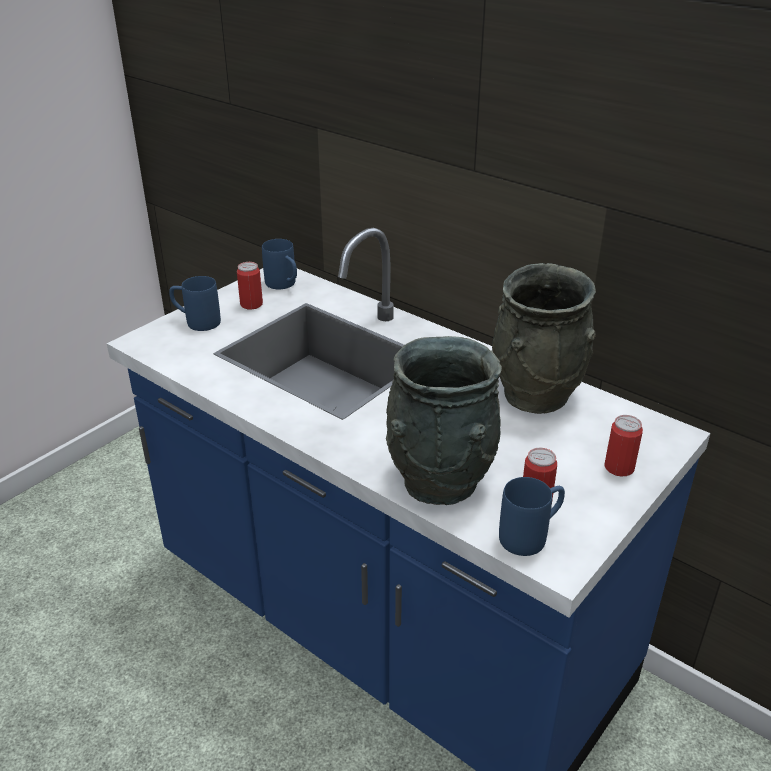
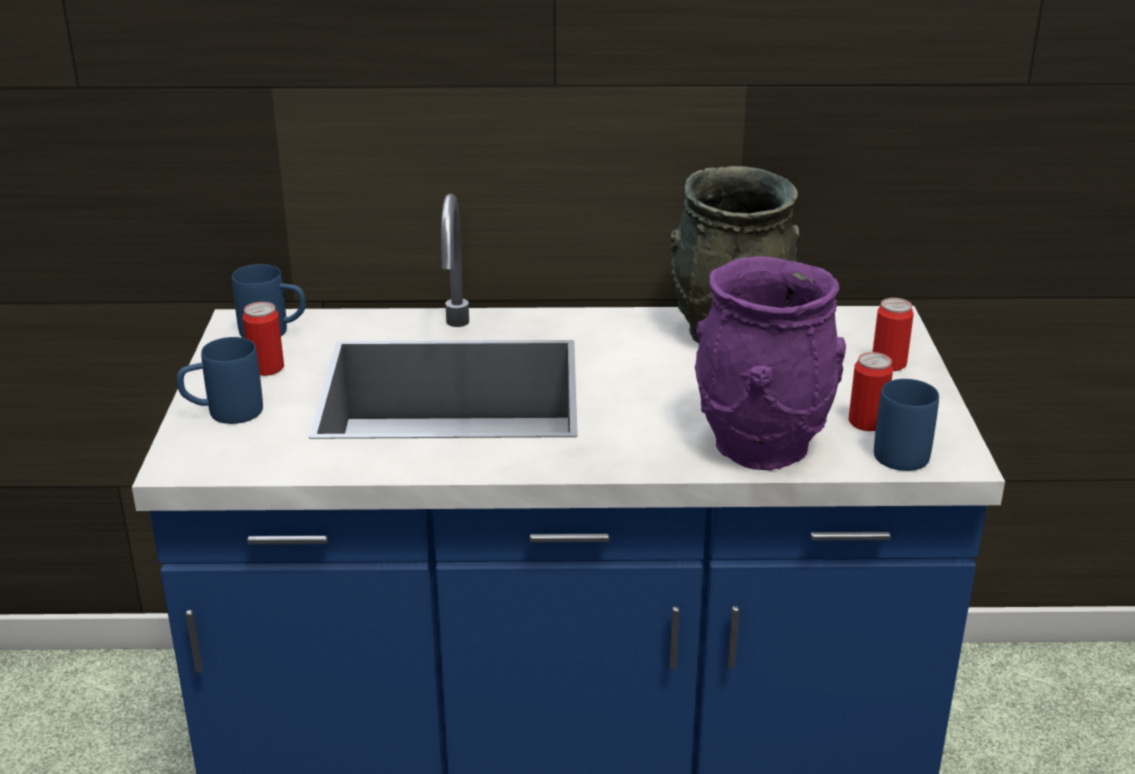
camera: 40 degrees left, 5 degrees down
grey vase [386,336,502,505] -> purple vase [695,257,846,471]

